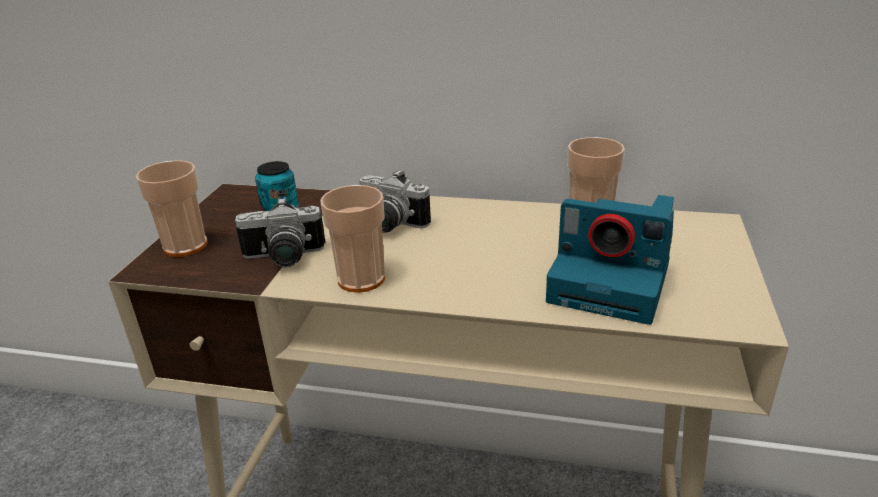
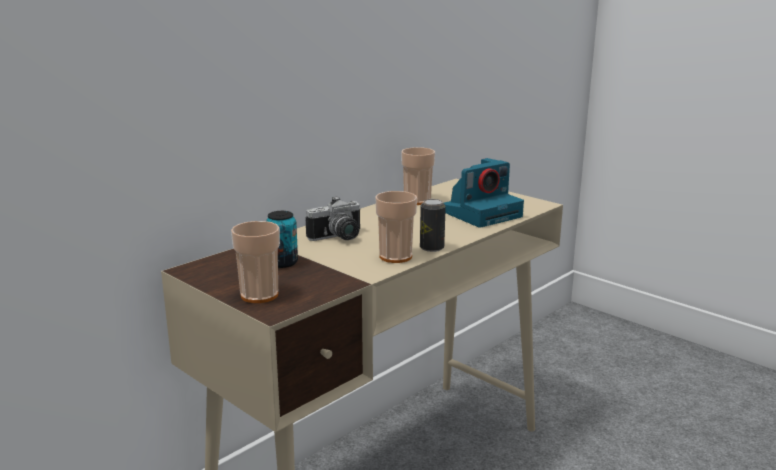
camera: 60 degrees left, 10 degrees down
camera [235,197,326,267] -> none
none -> can [420,199,446,252]

